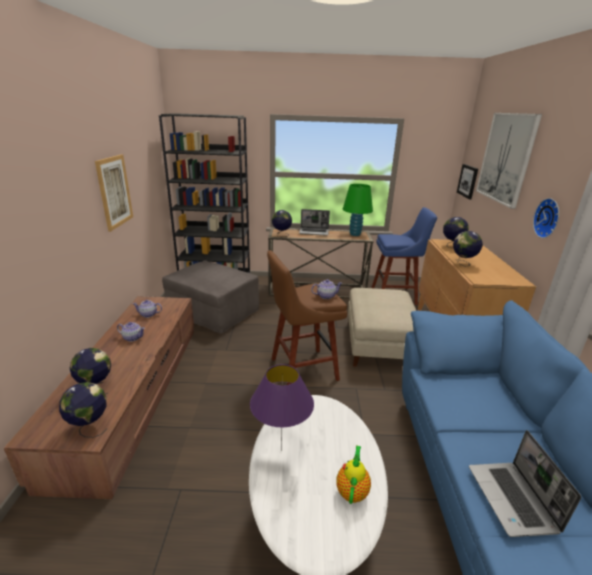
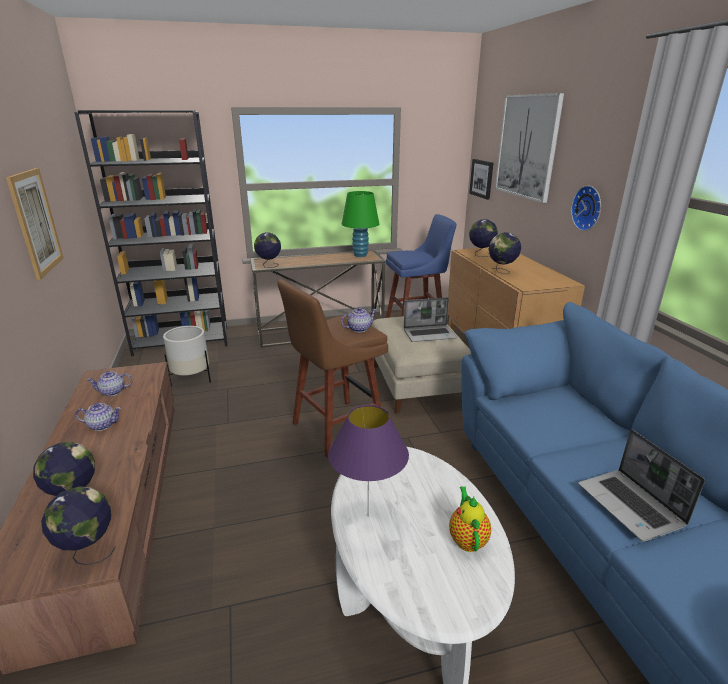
camera: 15 degrees left, 0 degrees up
grey ottoman [162,260,259,334] -> white planter [163,326,211,387]
laptop [299,209,330,236] -> laptop moved to [404,297,457,342]

